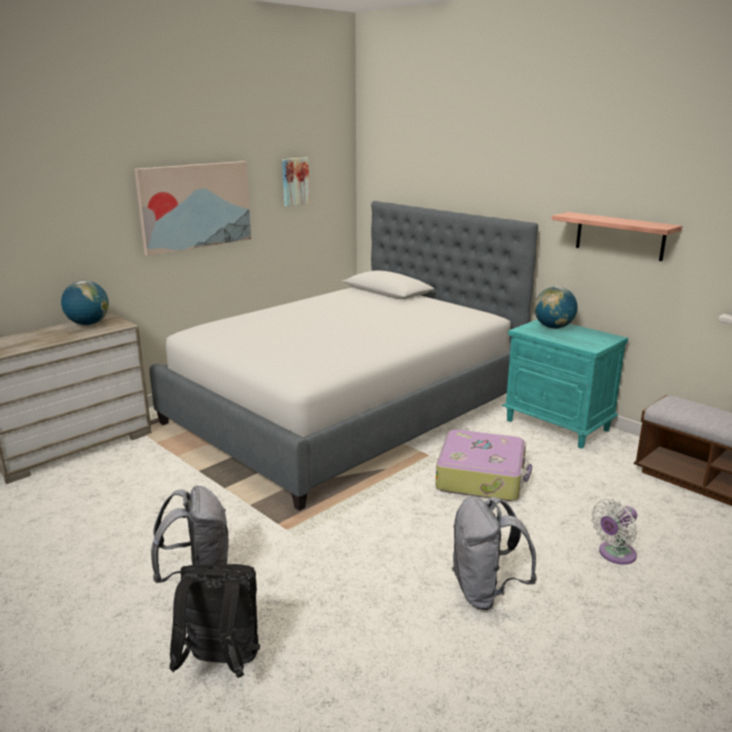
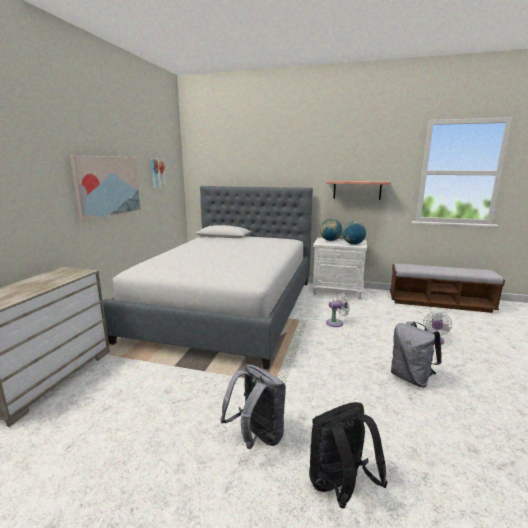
camera: 30 degrees left, 5 degrees down
globe [61,281,109,325] -> globe moved to [343,221,366,245]
suitcase [436,430,532,501] -> white fan [326,293,350,327]
turquoise nightstand [502,319,628,448] -> white nightstand [311,238,367,299]

